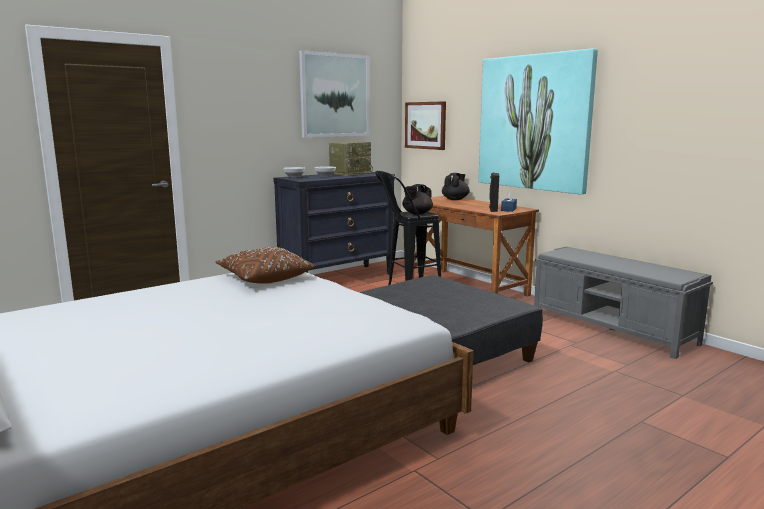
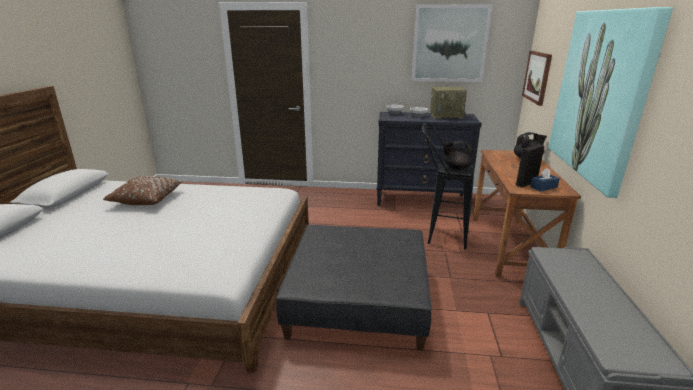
camera: 45 degrees right, 10 degrees up
brown pillow [215,247,315,284] -> brown pillow moved to [103,176,184,205]

